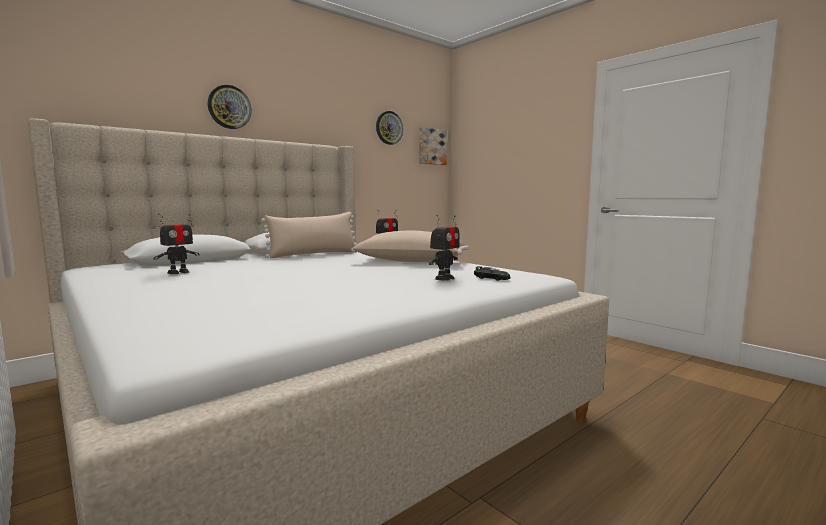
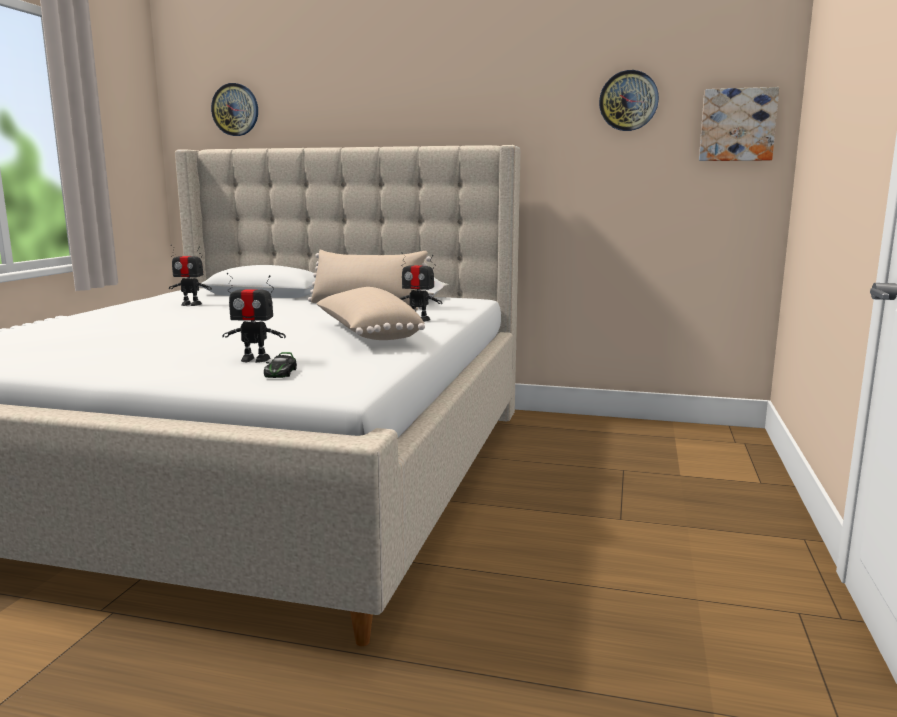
camera: 55 degrees right, 5 degrees up
wall clock [208,85,252,129] -> wall clock moved to [211,83,258,136]

